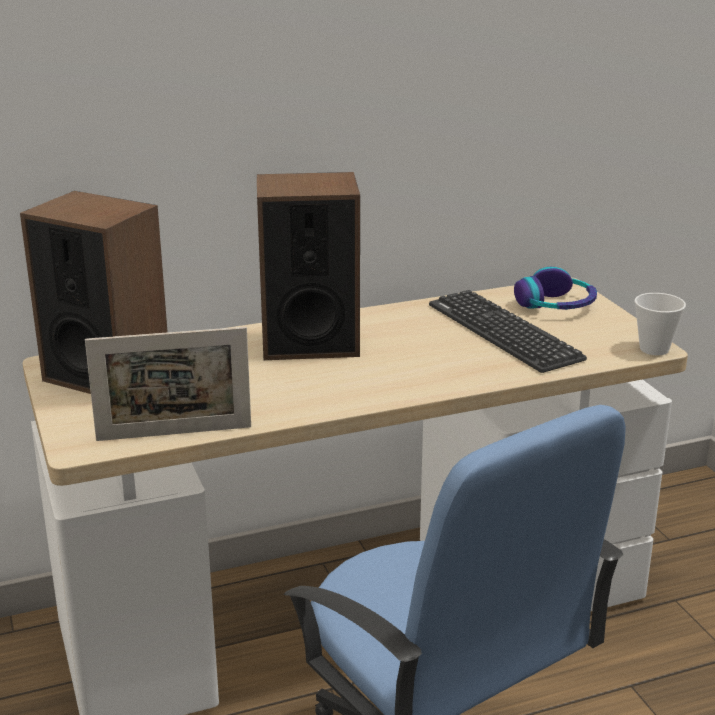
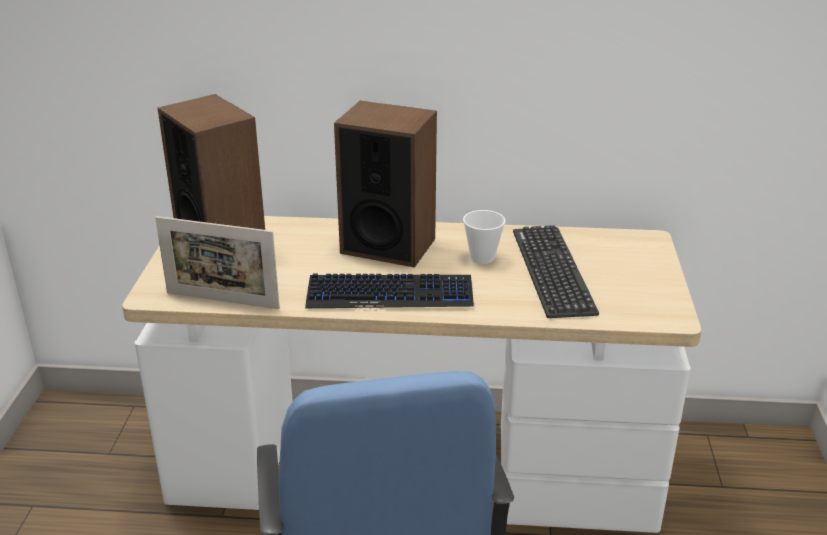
camera: 25 degrees right, 5 degrees up
headphones [514,267,597,310] -> none
cup [634,293,686,355] -> cup moved to [463,210,506,264]
none -> keyboard [305,273,474,308]

